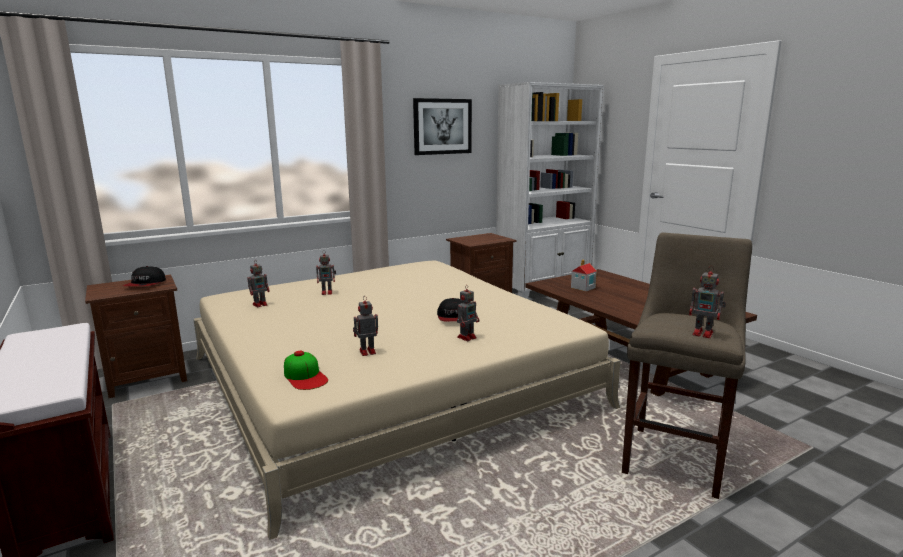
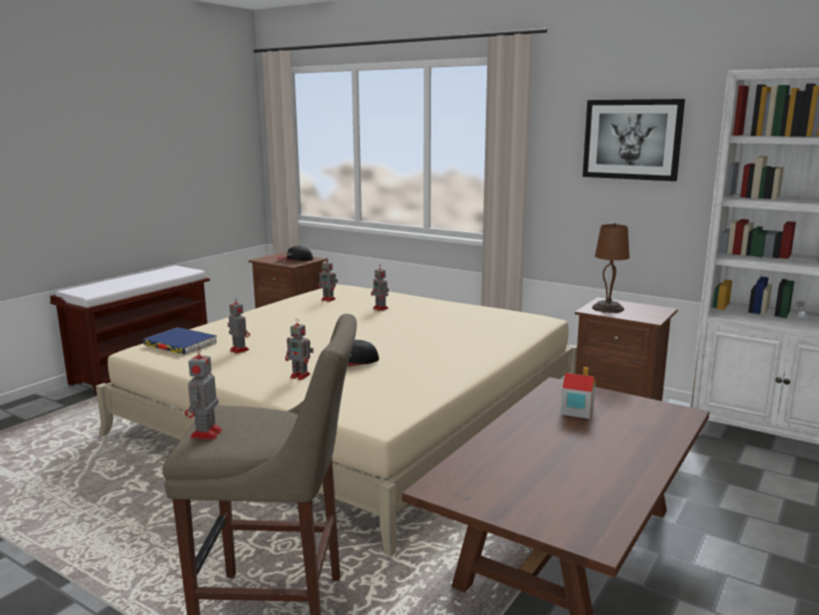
camera: 65 degrees right, 0 degrees up
cap [284,351,328,390] -> blue book [143,327,217,354]
none -> brown table lamp [592,223,629,313]

